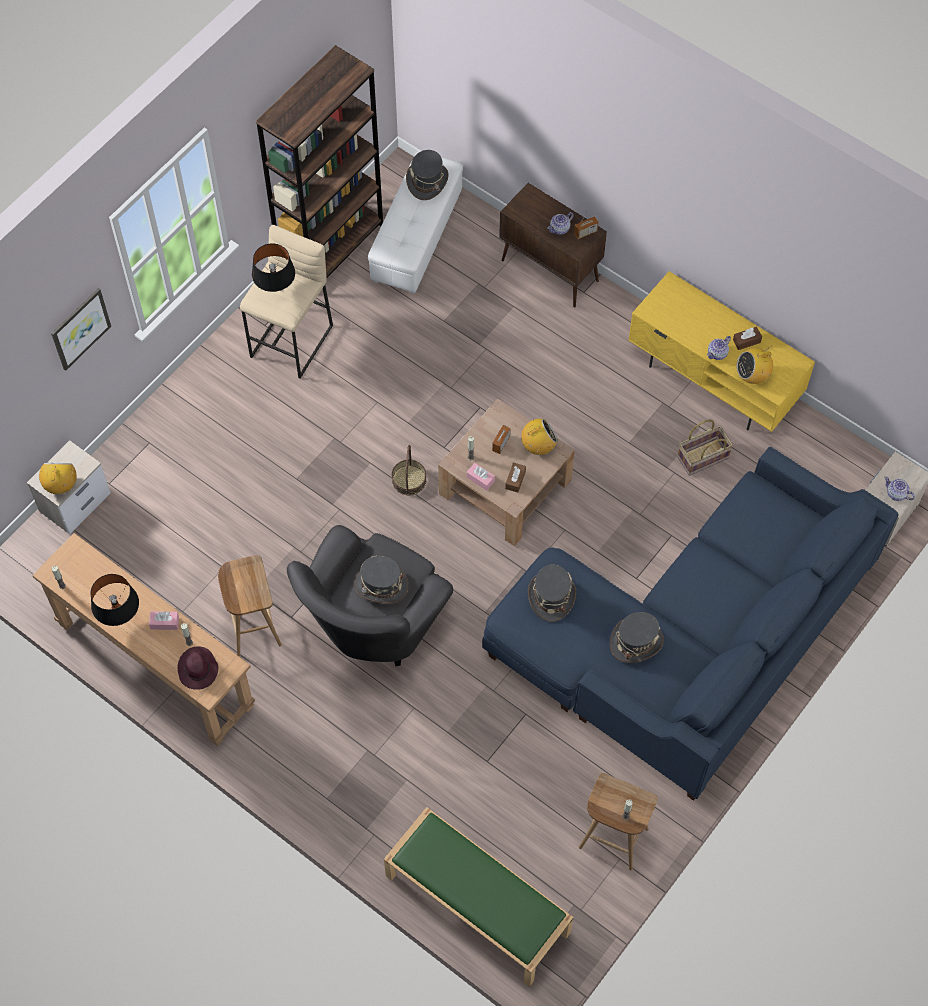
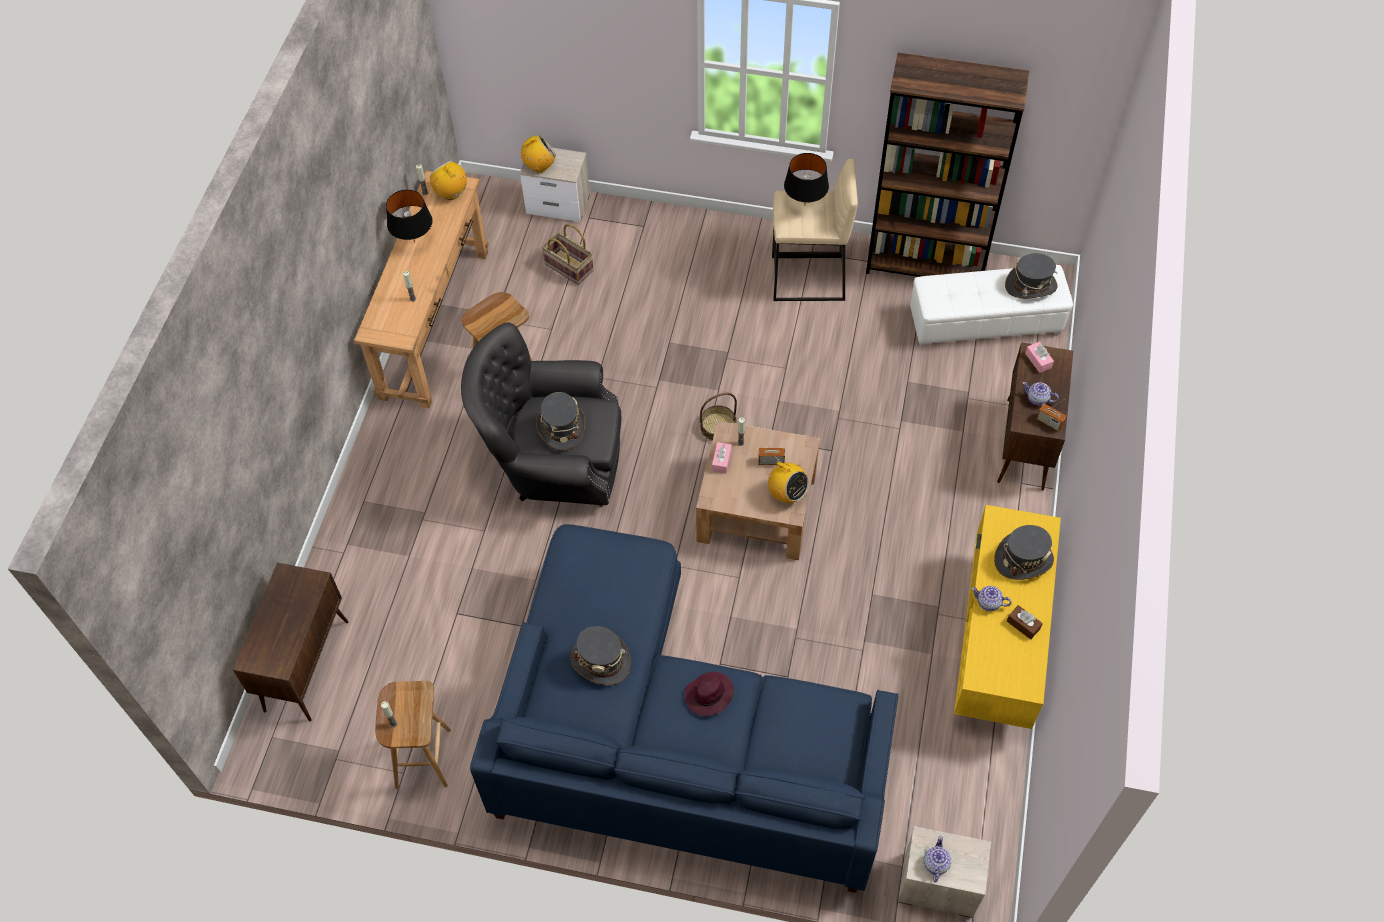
camera: 65 degrees right, 5 degrees down
picture [51,288,111,371] -> none
pink tissue box [149,611,179,630] -> pink tissue box moved to [1025,342,1054,373]
purple hat [177,647,218,690] -> purple hat moved to [685,672,734,716]
green bench [384,807,573,987] -> brown cabinet [233,563,348,722]
brown tissue box [505,463,526,492] -> none
grey hat [528,564,576,622] -> grey hat moved to [994,525,1054,580]
basket [677,419,733,476] -> basket moved to [542,224,594,285]
radio [737,346,773,384] -> radio moved to [430,161,467,200]

